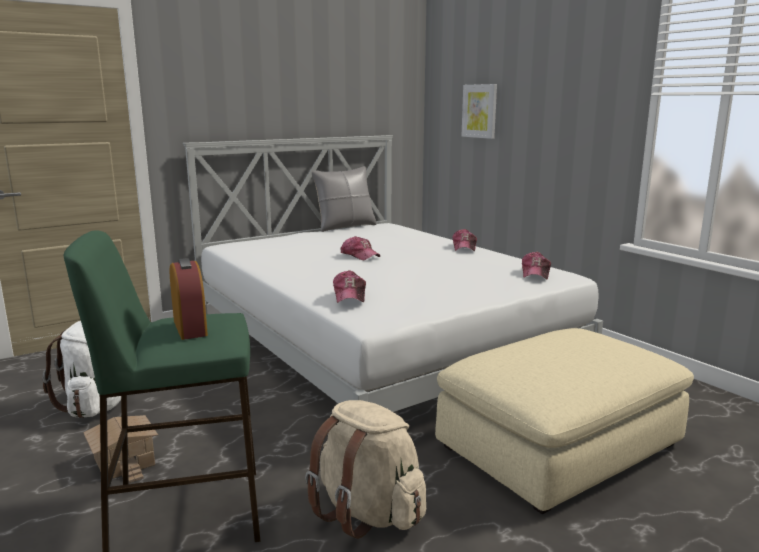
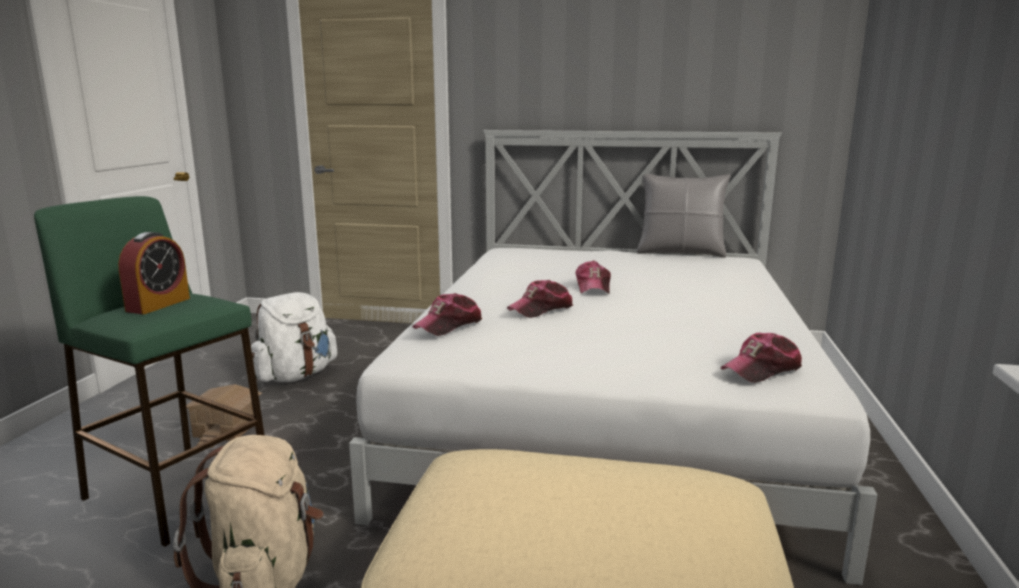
camera: 45 degrees right, 0 degrees up
cap [453,229,477,251] -> cap moved to [507,280,573,318]
picture [461,84,497,139] -> none

